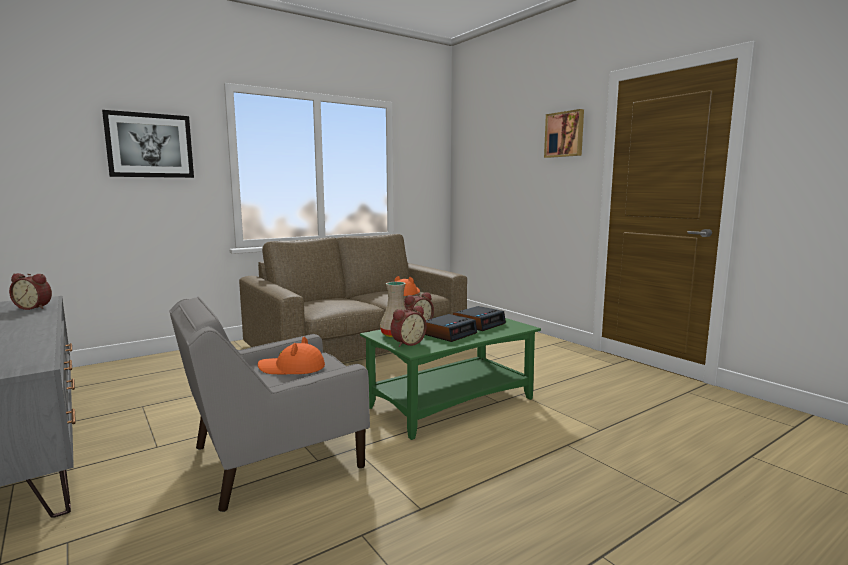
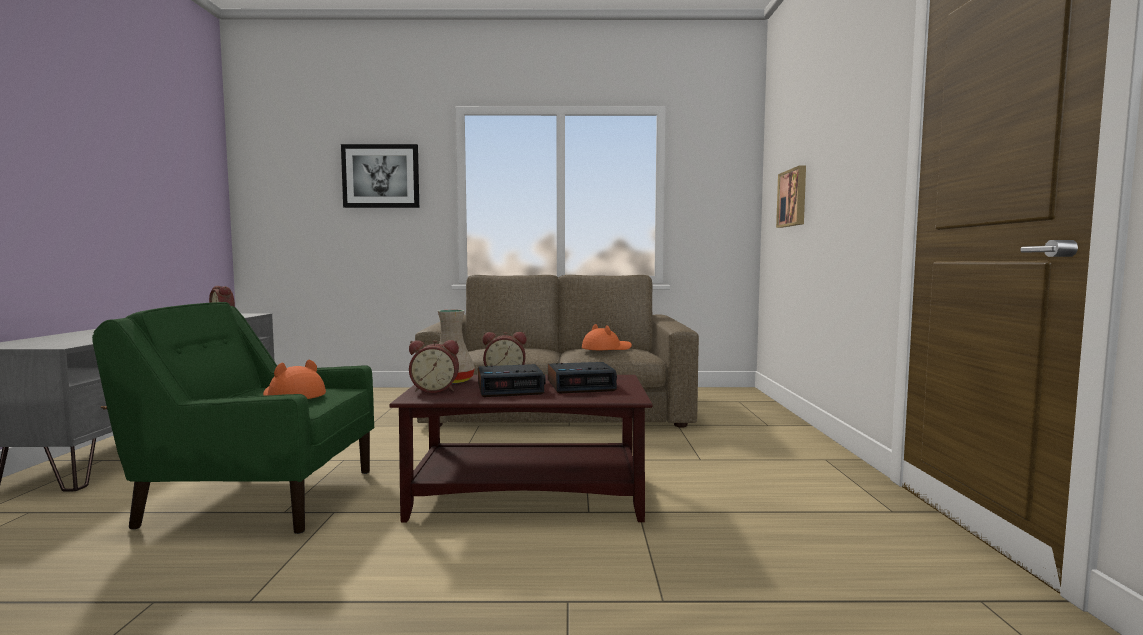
camera: 35 degrees right, 5 degrees down
grey armchair [169,297,370,512] -> green armchair [92,302,374,534]
green coffee table [360,318,541,440] -> brown coffee table [389,375,652,522]
picture [544,109,584,158] -> picture moved to [776,166,806,228]

